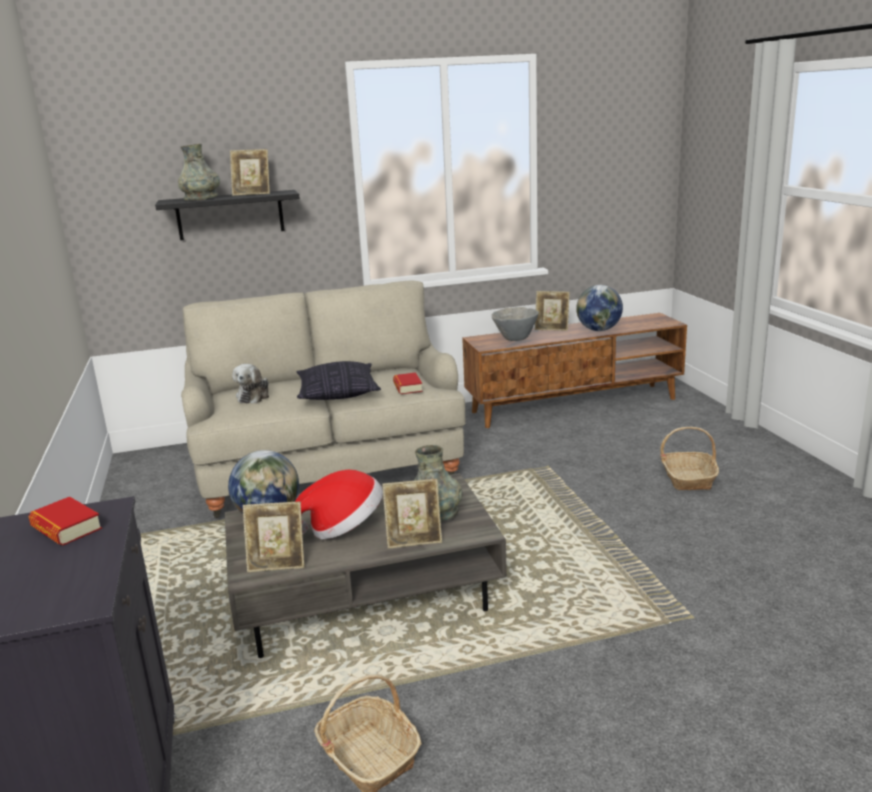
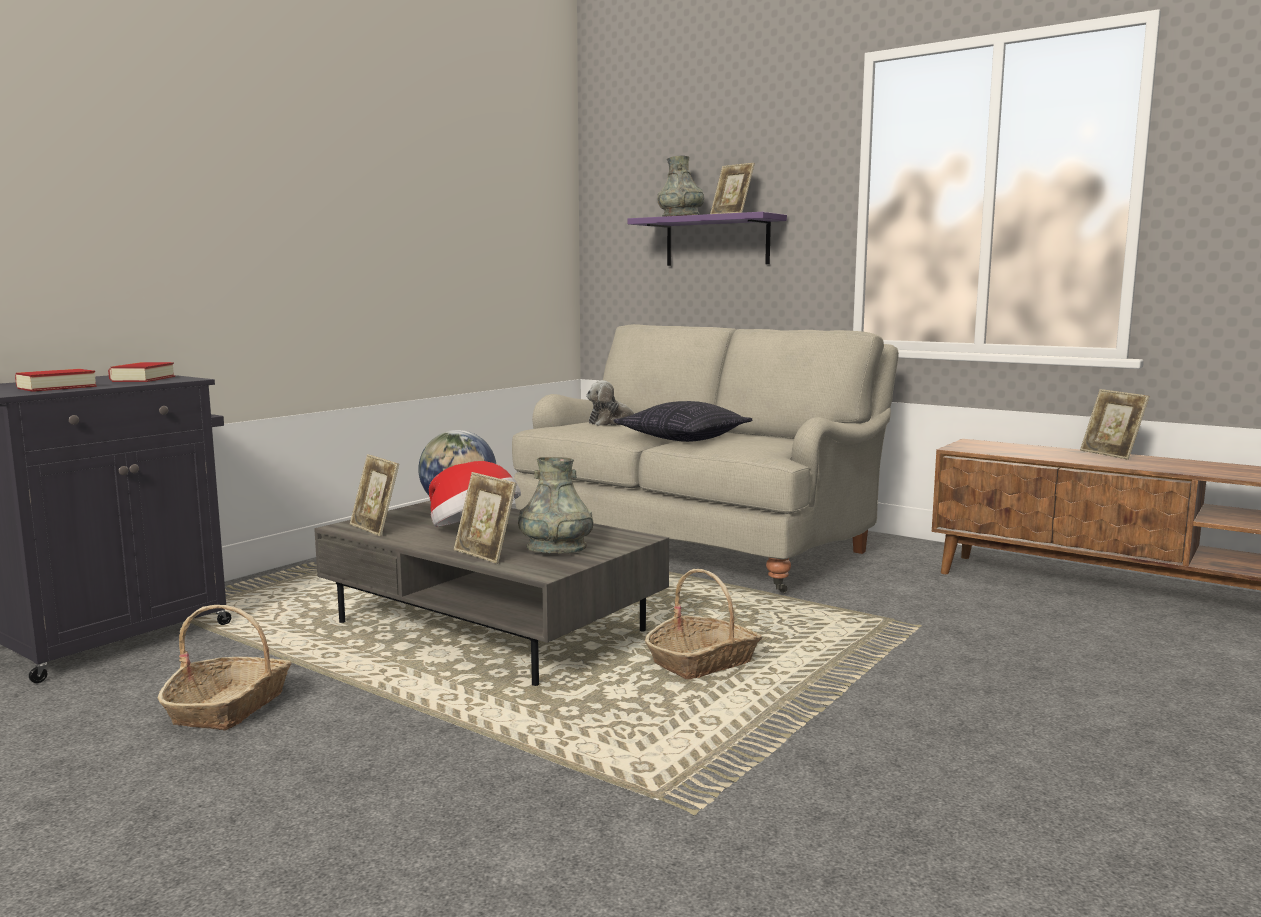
camera: 50 degrees right, 10 degrees down
black shelf [155,190,300,240] -> purple shelf [628,212,787,266]
book [393,373,423,394] -> book moved to [15,369,97,392]
grey bowl [492,307,539,341] -> none
globe [576,285,623,331] -> none
basket [660,427,719,490] -> basket moved to [645,569,762,679]

